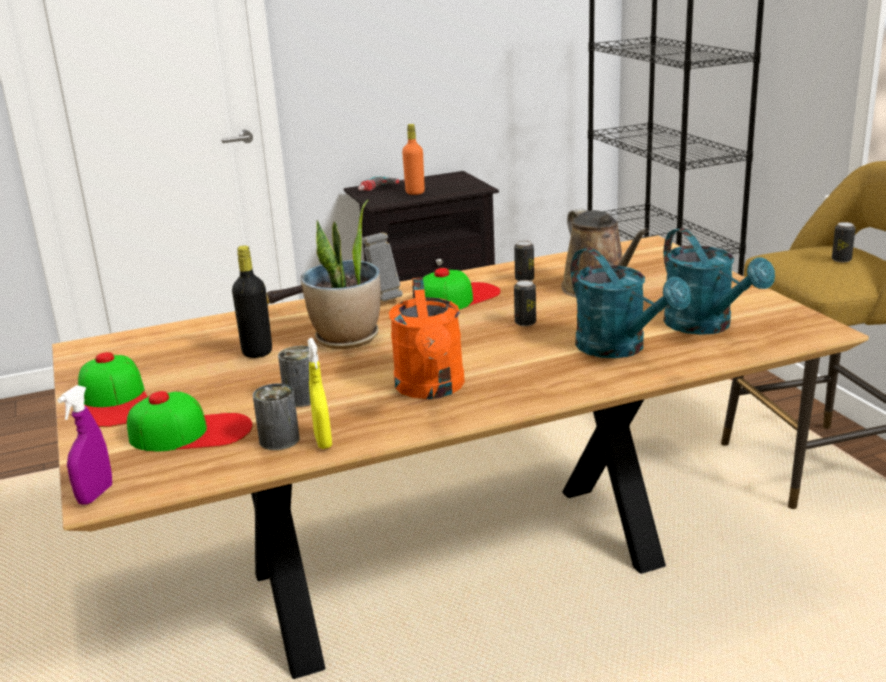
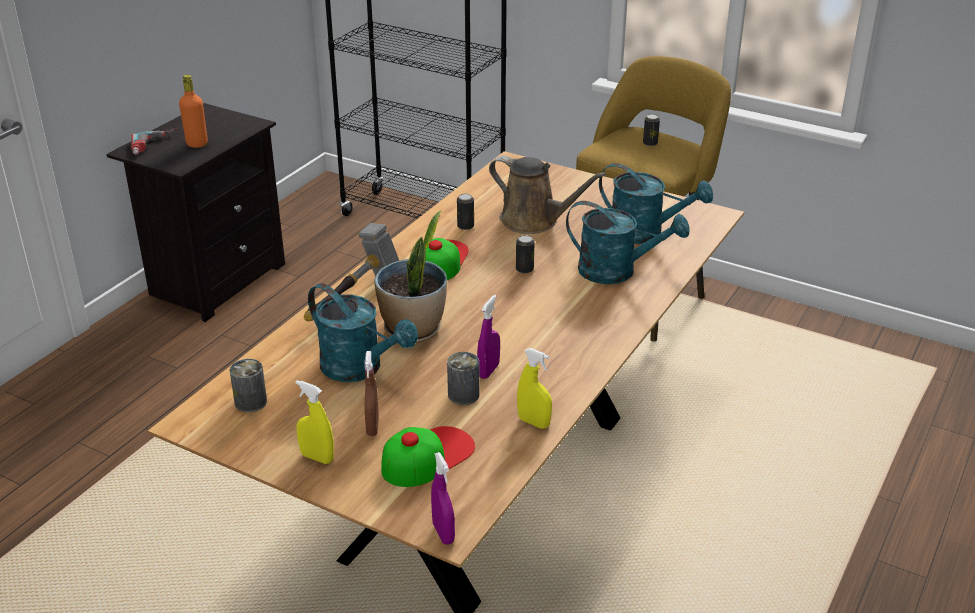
camera: 40 degrees left, 10 degrees up
cap [78,352,148,427] -> yellow spray bottle [295,380,334,464]
black bottle [232,246,272,358] -> turquoise watering can [308,283,418,382]
can [253,383,300,450] -> can moved to [230,359,267,412]
orange watering can [389,277,465,399] -> none
none -> brown spray bottle [365,351,379,436]
none -> purple spray bottle [477,295,500,379]

